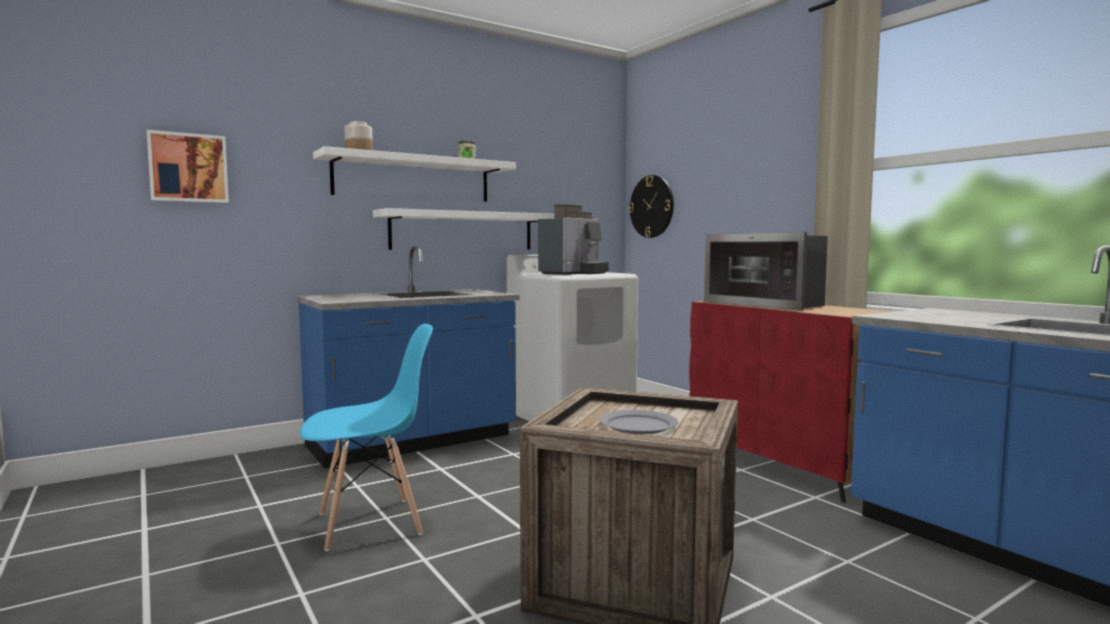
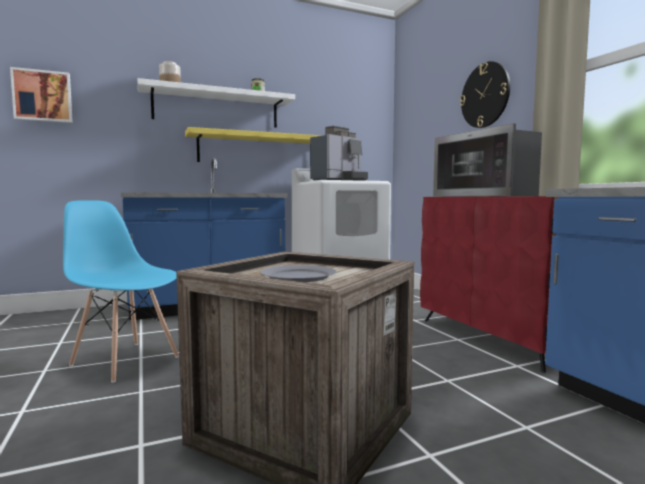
camera: 10 degrees right, 0 degrees up
blue chair [300,324,433,551] -> blue chair turned 135 degrees counterclockwise [63,200,179,383]
white shelf [373,208,554,250] -> yellow shelf [185,127,324,162]
wall clock [629,175,674,238] -> wall clock moved to [460,61,510,128]

